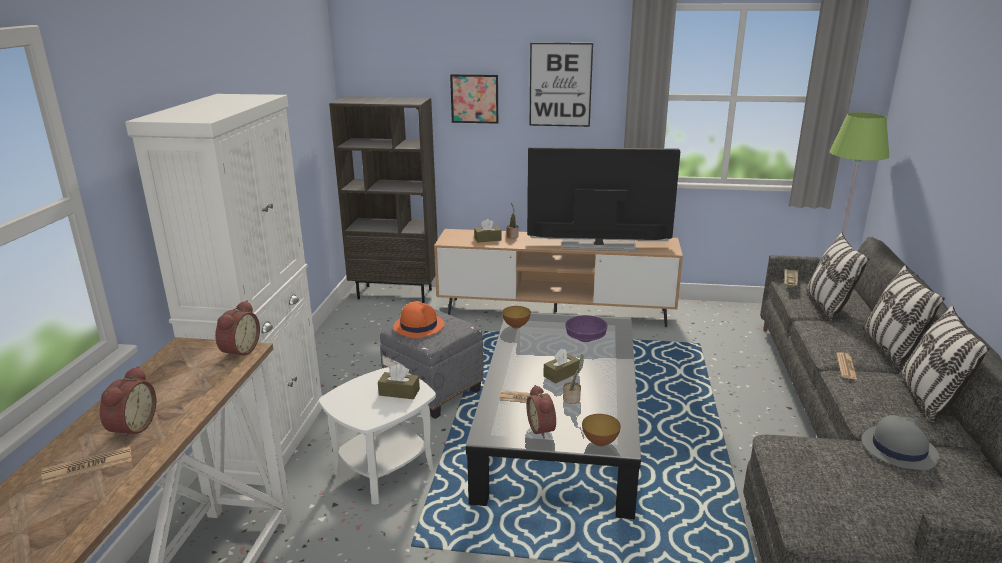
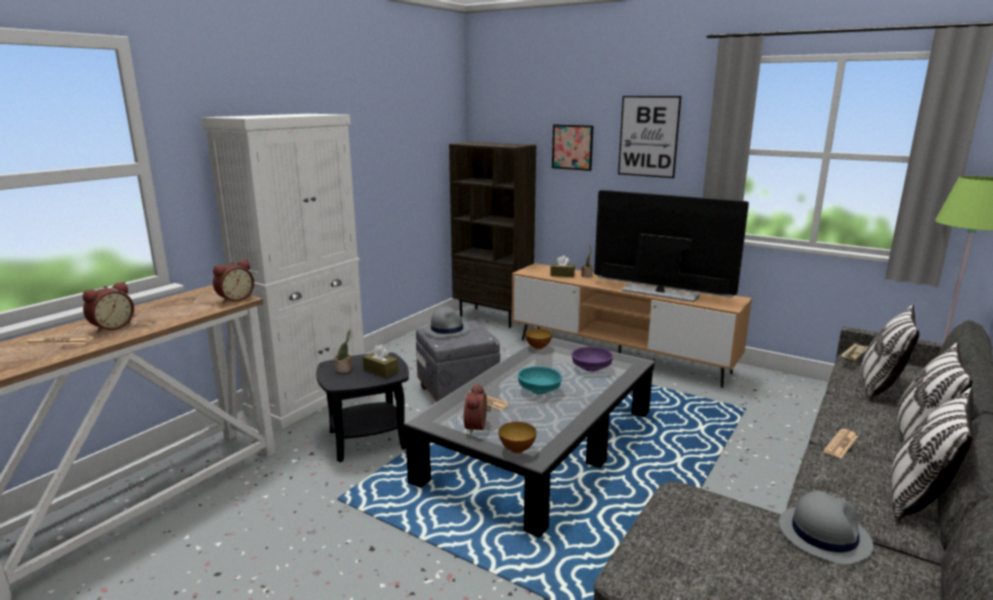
camera: 25 degrees right, 5 degrees down
white side table [319,367,436,505] -> black side table [316,352,409,462]
orange hat [393,301,444,338] -> grey hat [424,307,470,338]
brown tissue box [543,349,580,384] -> turquoise bowl [518,366,562,394]
potted plant [563,354,584,404] -> potted plant moved to [335,329,352,373]

